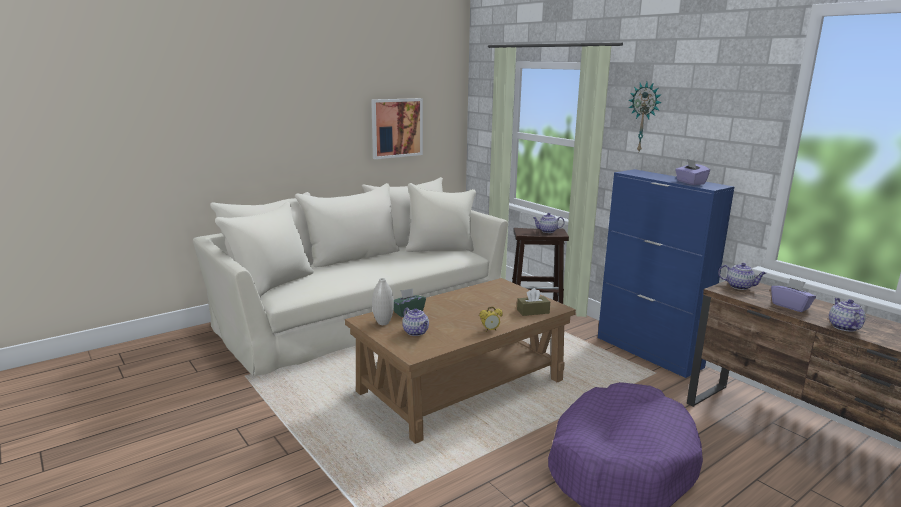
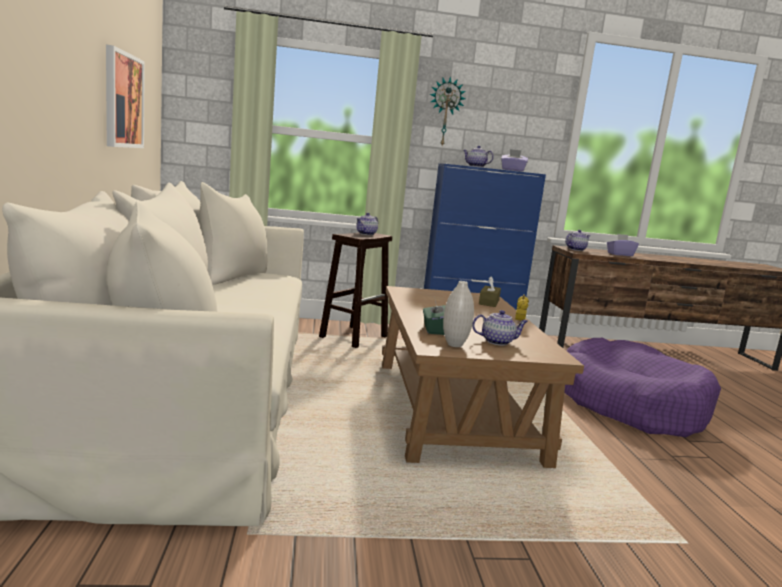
camera: 60 degrees left, 5 degrees down
teapot [829,298,866,332] -> teapot moved to [463,146,494,167]

